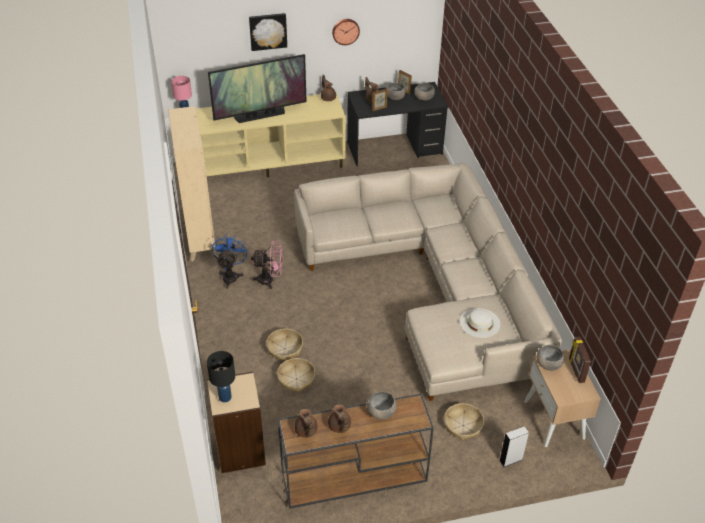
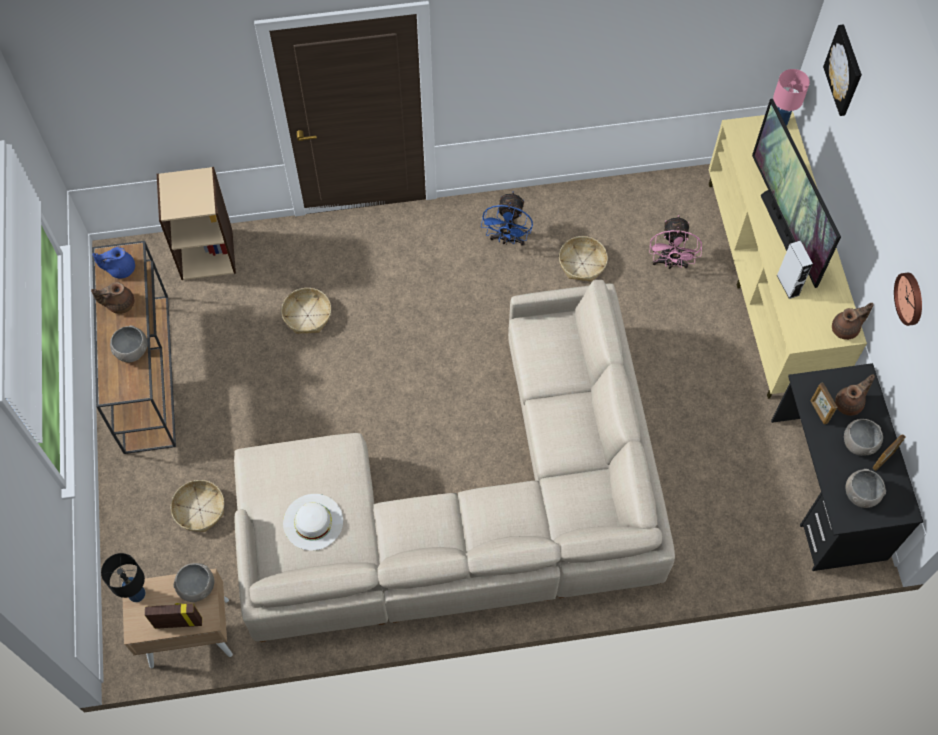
camera: 95 degrees right, 20 degrees up
beige bookcase [168,106,218,262] -> none
black table lamp [207,351,235,403] -> black table lamp moved to [101,553,146,602]
blue fan [212,233,248,289] -> blue fan turned 90 degrees clockwise [481,192,533,246]
picture [249,13,287,51] -> picture moved to [823,24,862,116]
pink fan [251,241,283,289] -> pink fan moved to [650,215,702,269]
basket [266,329,303,361] -> basket moved to [559,236,608,282]
brown teapot [294,409,318,438] -> blue teapot [93,247,135,279]
grey speaker [499,426,529,467] -> grey speaker moved to [777,241,813,299]

